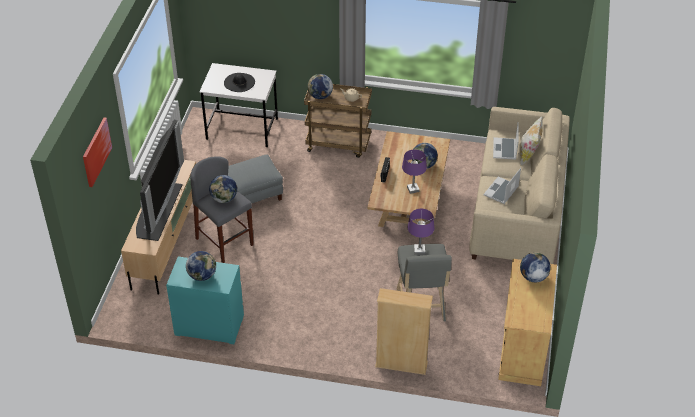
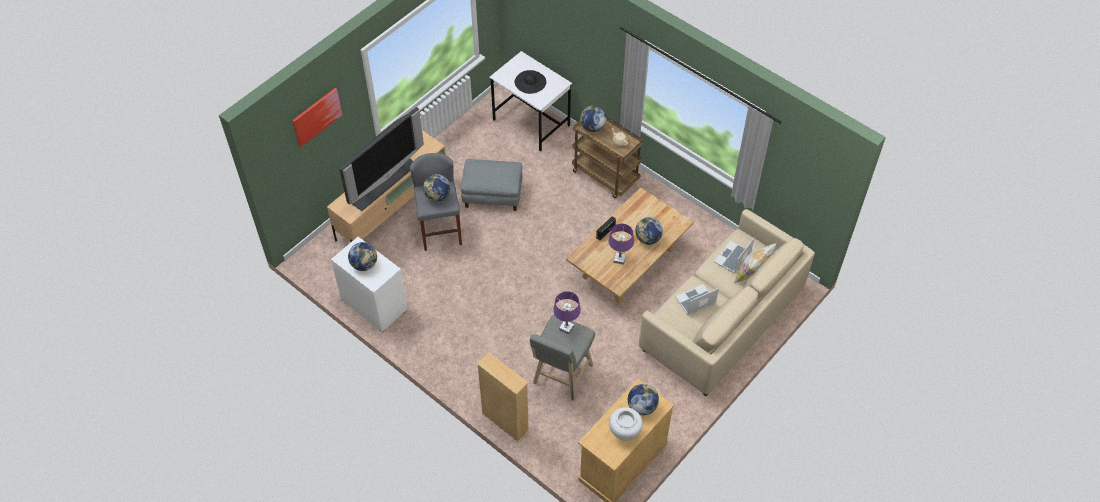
camera: 30 degrees right, 10 degrees up
turquoise dresser [166,257,244,344] -> white dresser [331,237,408,333]
none -> white vase [609,407,643,441]

